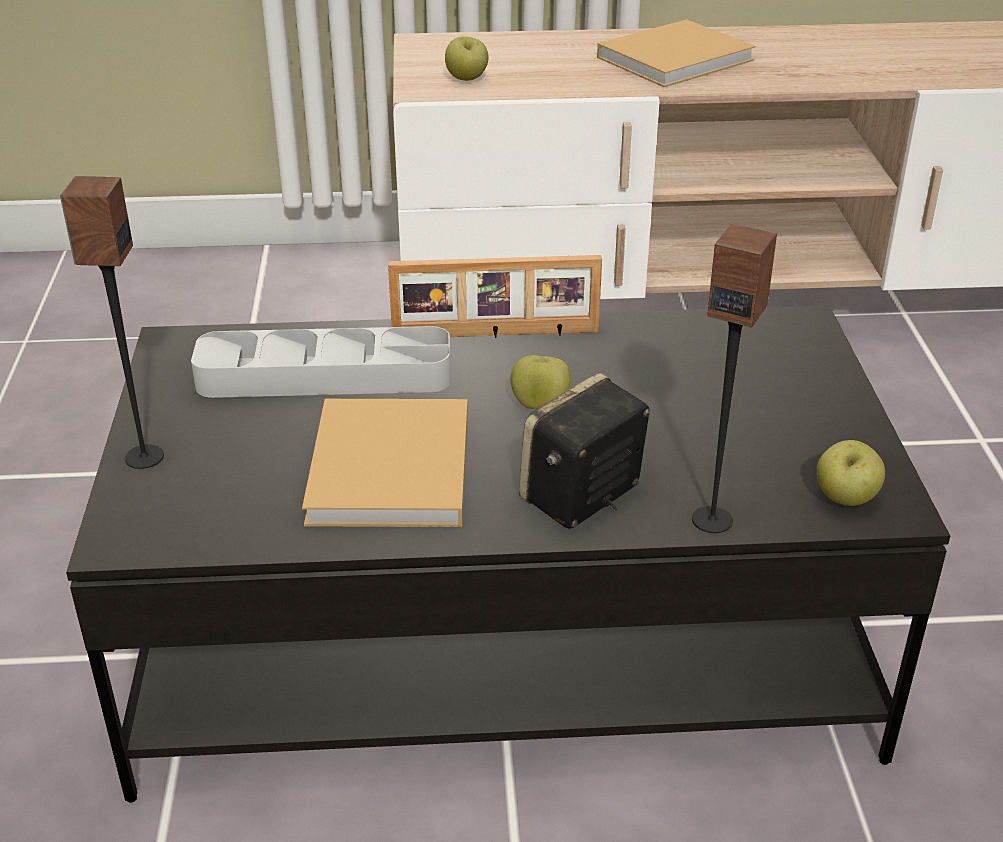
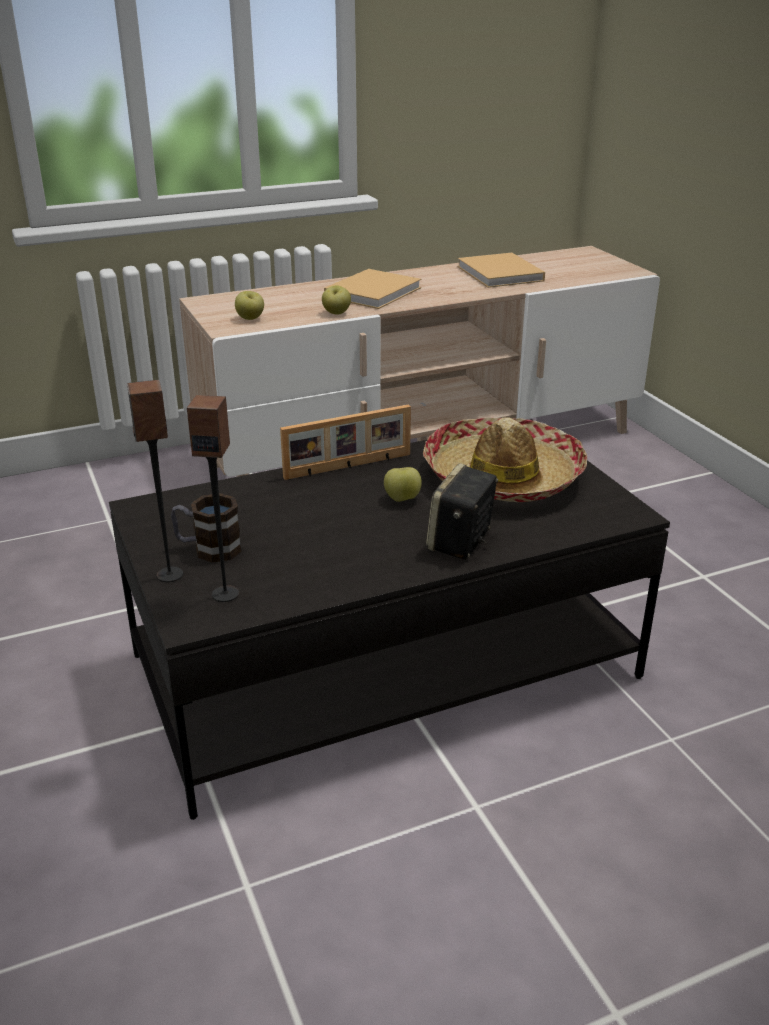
camera: 20 degrees left, 5 degrees down
grey tray [191,326,451,398] -> none
beige book [302,399,468,527] -> beige book moved to [457,253,545,288]
speaker [692,223,777,533] -> speaker moved to [187,395,239,602]
apple [816,440,885,506] -> apple moved to [322,285,351,315]
none -> mug [171,493,242,563]
none -> hat [423,417,587,502]

